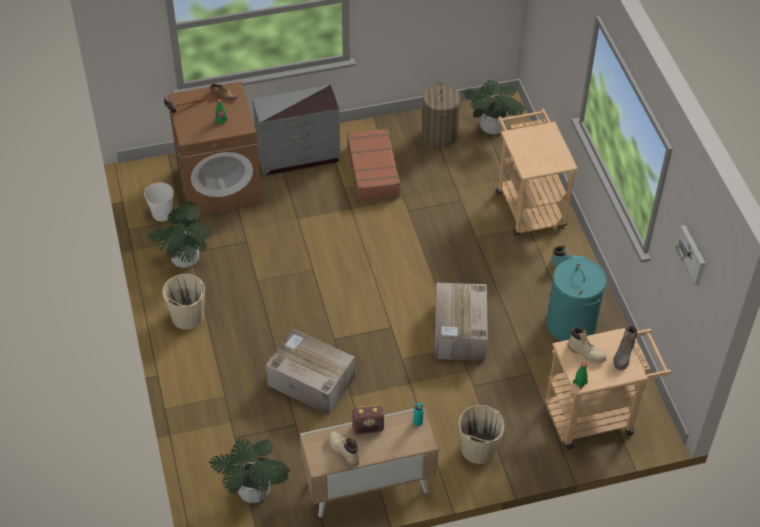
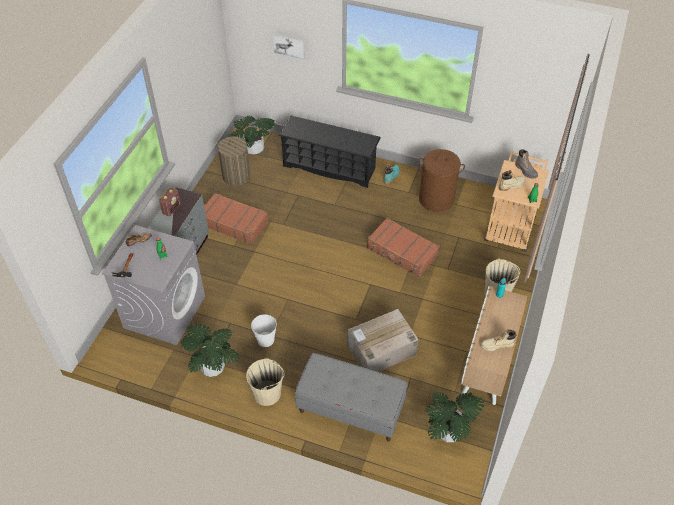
camera: 55 degrees left, 0 degrees up
white bucket [144,182,174,221] -> white bucket moved to [251,314,277,347]
brown washing machine [167,81,262,217] -> grey washing machine [102,225,205,345]
radio [352,405,384,434] -> radio moved to [159,188,181,216]
cardboard box [434,283,488,361] -> brown suitcase [367,218,439,277]
beige cart [496,108,578,235] -> black shoe rack [279,116,381,188]
turquoise laundry basket [546,256,607,341] -> brown laundry basket [418,149,465,212]
picture [675,225,705,286] -> picture moved to [273,33,305,59]
none -> grey bench [295,353,408,441]

